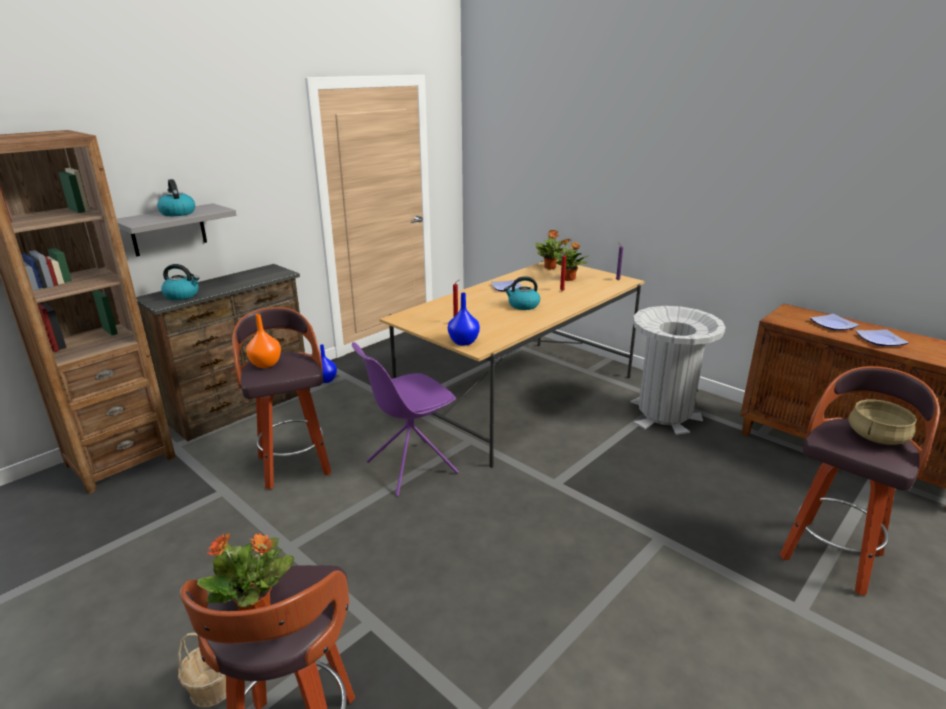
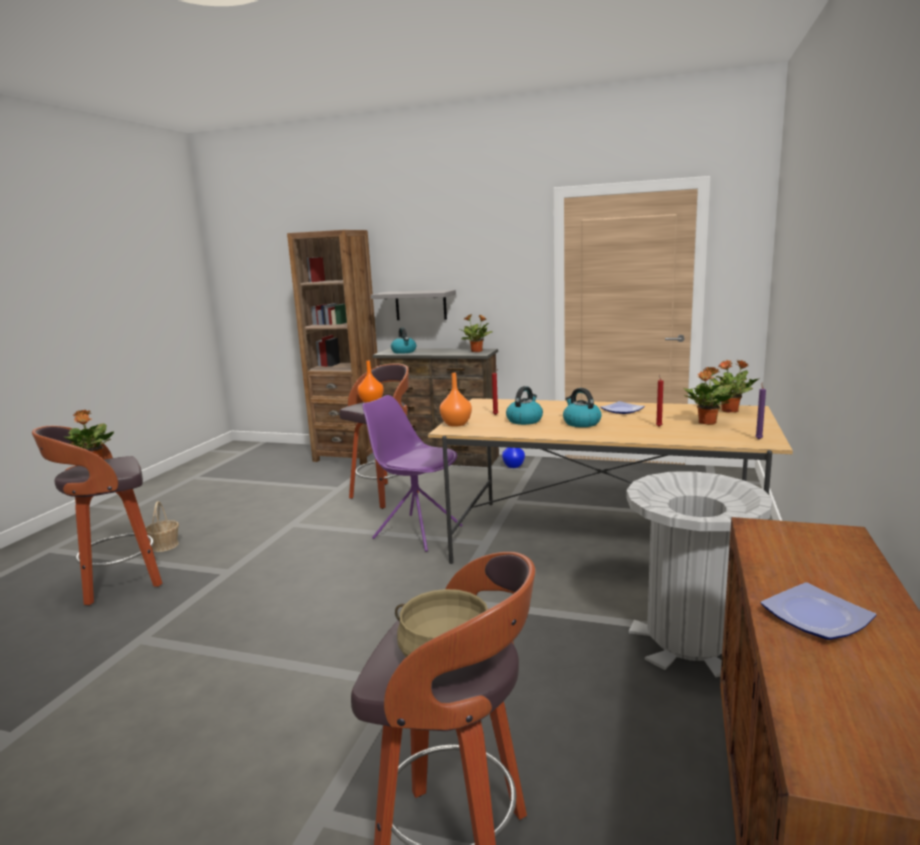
camera: 65 degrees right, 10 degrees down
kettle [157,179,195,216] -> kettle moved to [506,386,543,425]
blue vase [448,293,480,346] -> orange vase [440,373,472,427]
plate [810,314,859,330] -> none
none -> potted plant [460,314,493,352]

